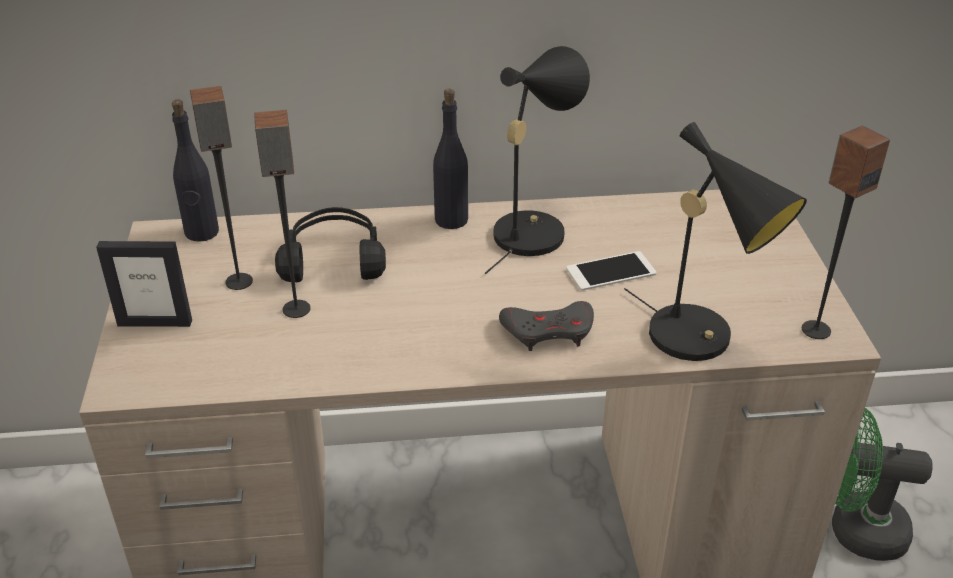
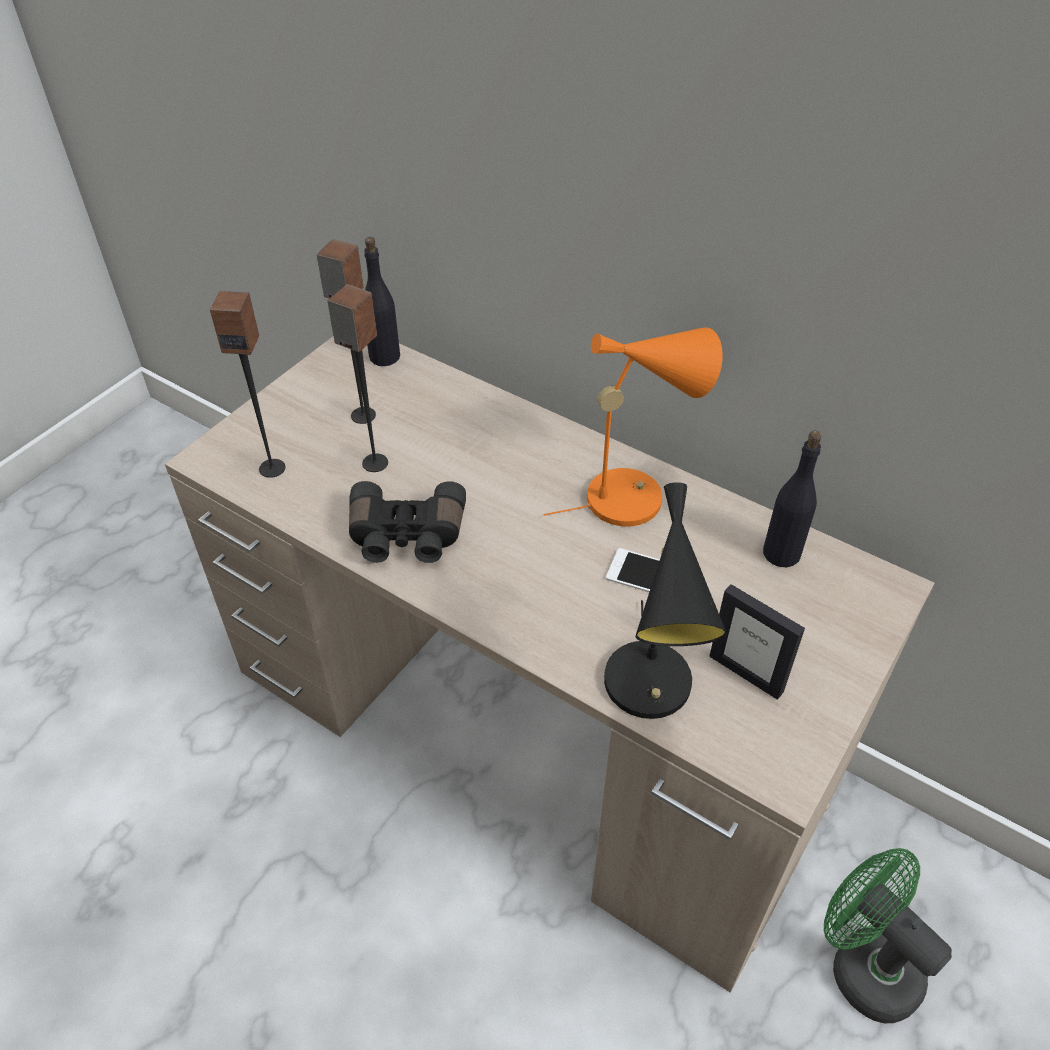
camera: 40 degrees right, 10 degrees up
picture frame [96,241,192,327] -> picture frame moved to [709,584,805,700]
black headphones [275,207,386,282] -> none
black bottle [433,89,468,229] -> black bottle moved to [763,431,822,567]
black table lamp [485,46,590,274] -> orange table lamp [543,327,723,527]
grey game controller [499,301,594,351] -> none
speaker [802,126,890,339] -> speaker moved to [210,291,286,478]
none -> black binoculars [349,481,466,563]

